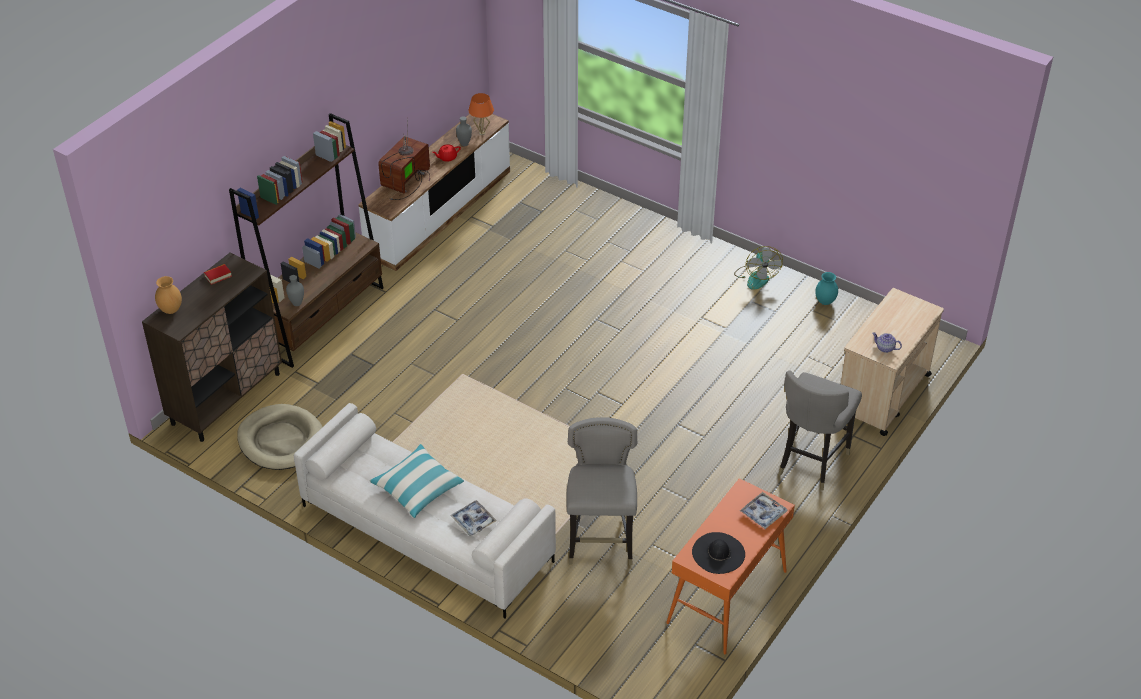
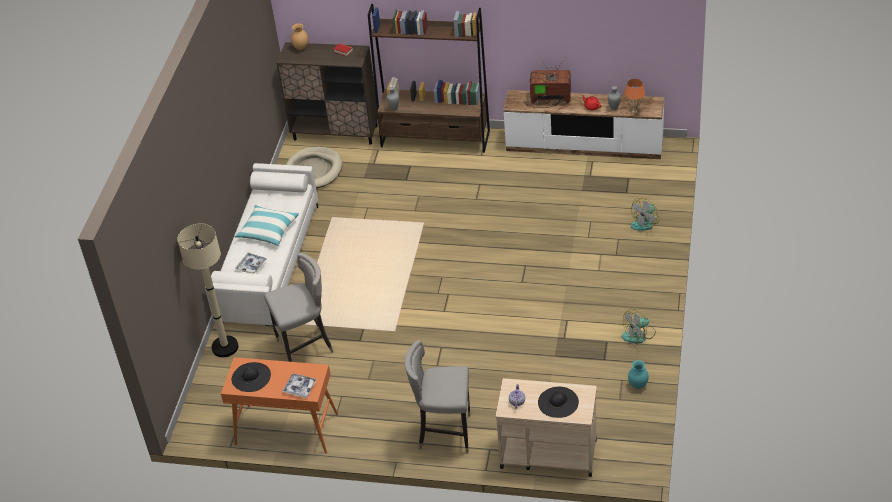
camera: 70 degrees right, 0 degrees up
none -> beige floor lamp [177,224,239,357]
none -> black hat [538,387,579,418]
none -> fan [631,198,660,231]

